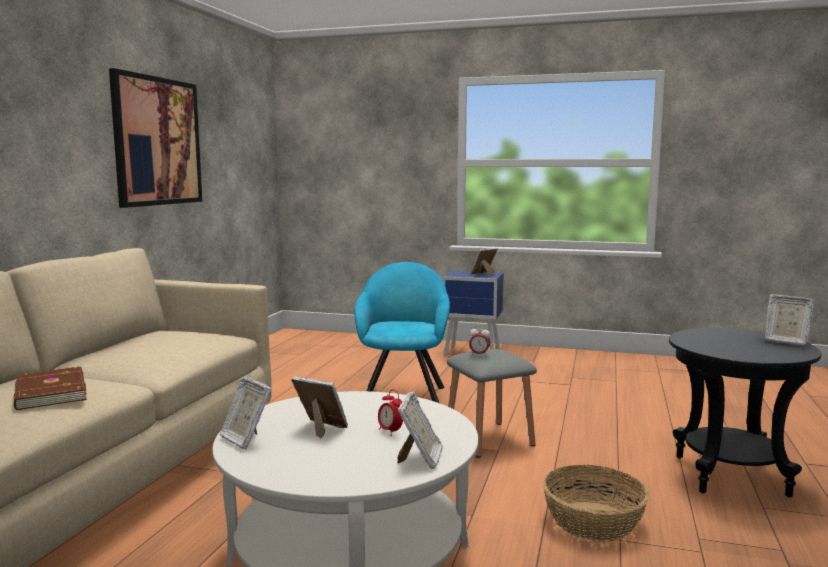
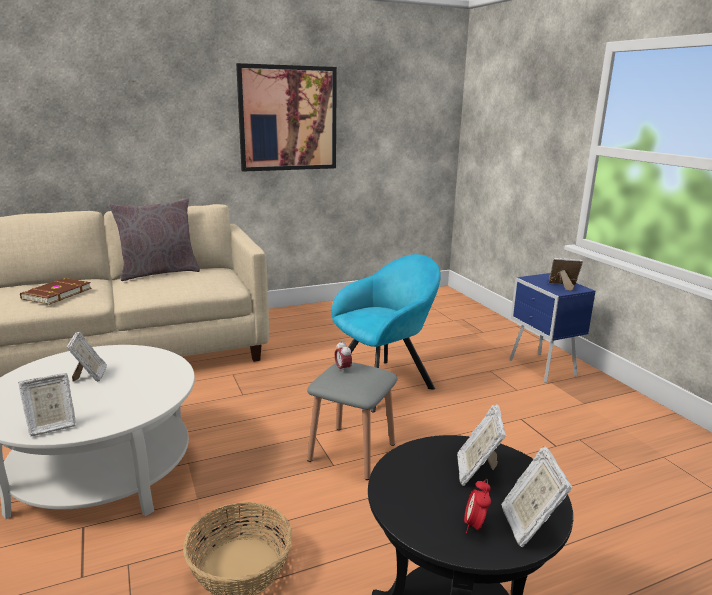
camera: 50 degrees right, 10 degrees up
picture frame [220,376,272,450] -> picture frame moved to [457,404,506,486]
alarm clock [378,390,403,436] -> alarm clock moved to [464,479,491,533]
none -> grey pillow [109,198,200,281]

